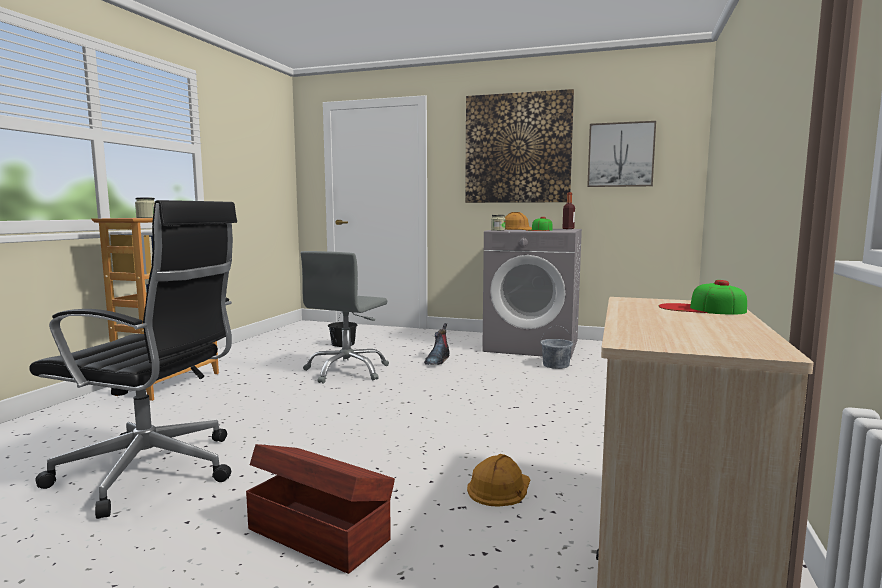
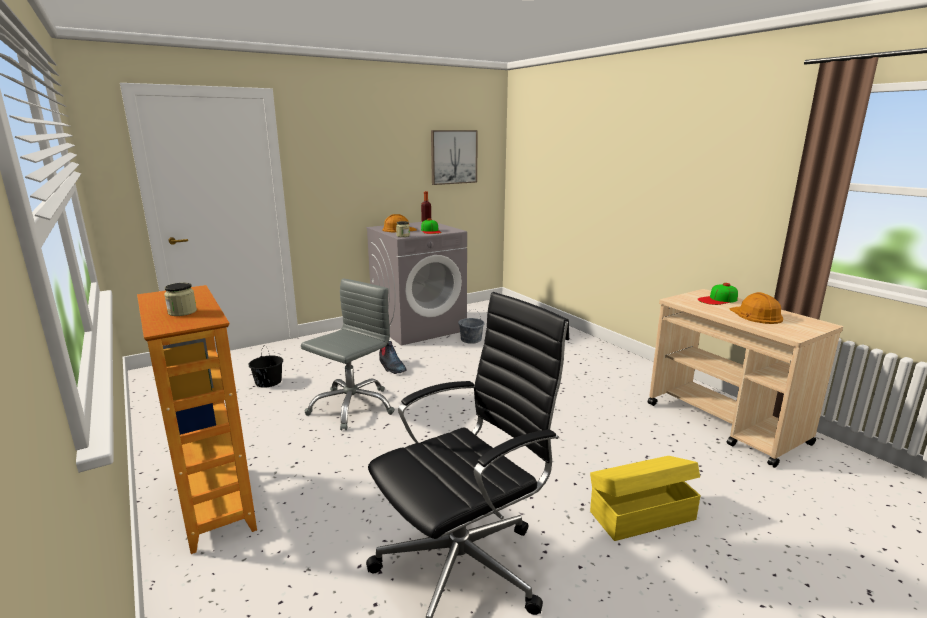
camera: 50 degrees left, 10 degrees up
brown storage box [246,444,395,574] -> yellow storage box [590,456,701,541]
grey office chair [300,251,389,383] -> grey office chair turned 120 degrees counterclockwise [301,279,395,430]
picture [465,89,574,203] -> none
orange hard hat [467,454,531,507] -> orange hard hat moved to [729,292,783,324]

